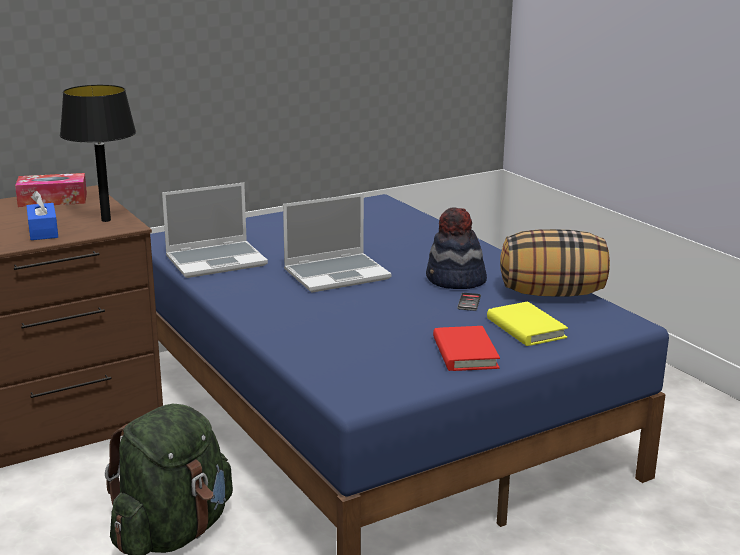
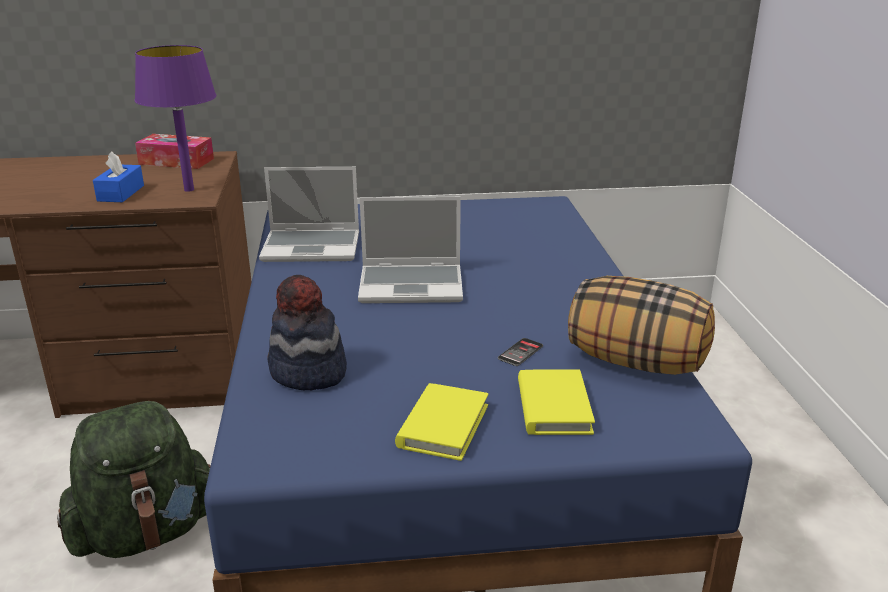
camera: 25 degrees right, 5 degrees up
black table lamp [60,85,136,222] -> purple table lamp [135,45,217,192]
hat [426,207,487,289] -> hat moved to [267,275,347,390]
red book [433,326,500,371] -> yellow book [395,383,489,461]

